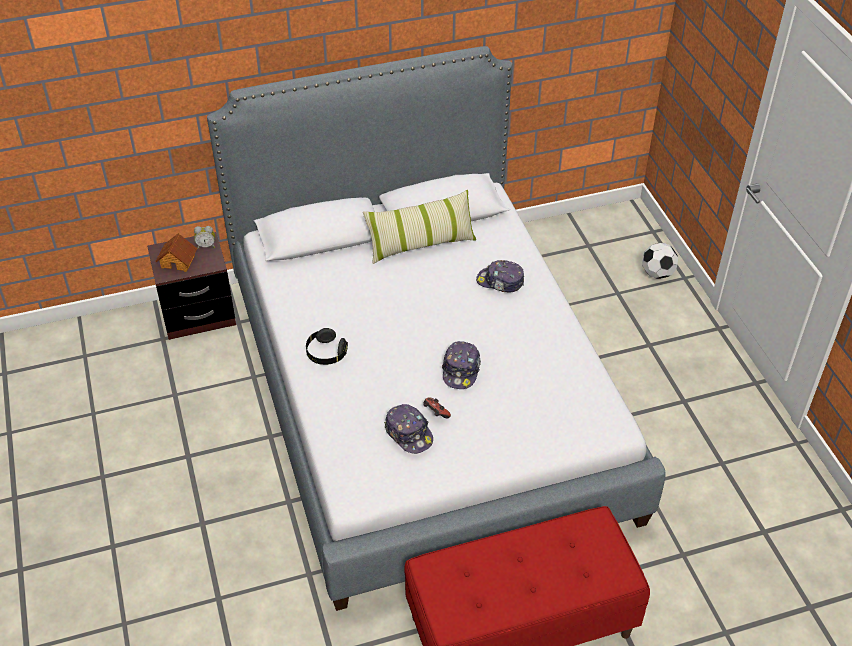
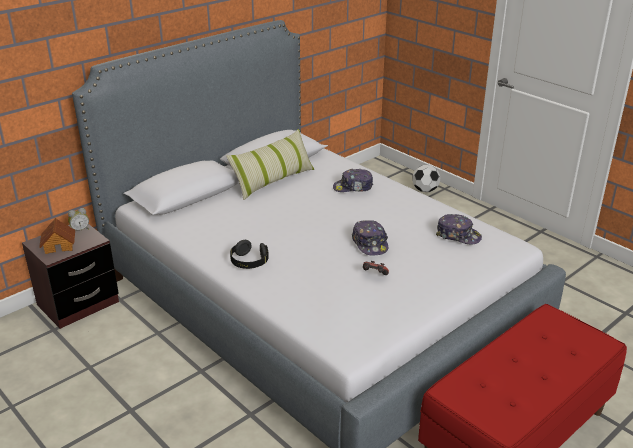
camera: 25 degrees left, 15 degrees down
cap [384,404,433,454] -> cap moved to [436,214,482,244]

